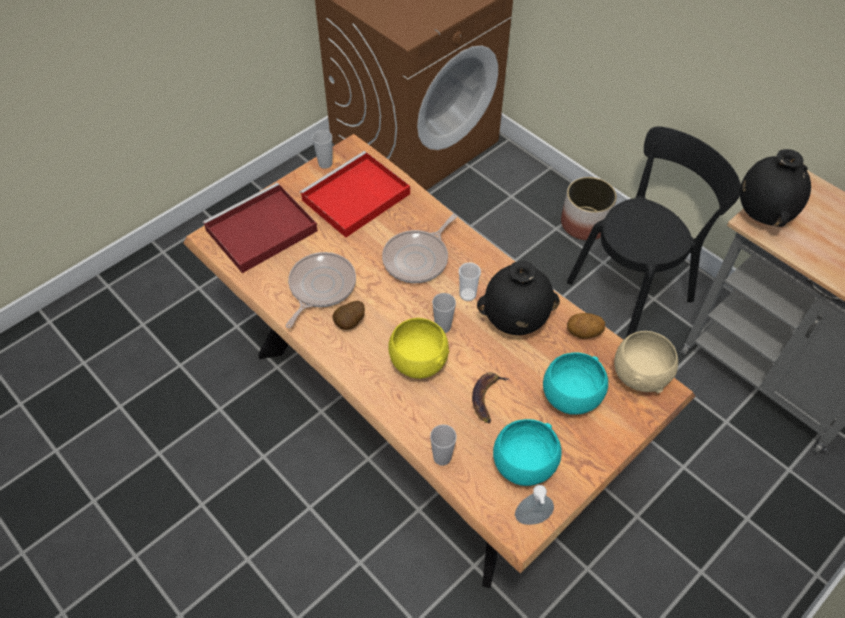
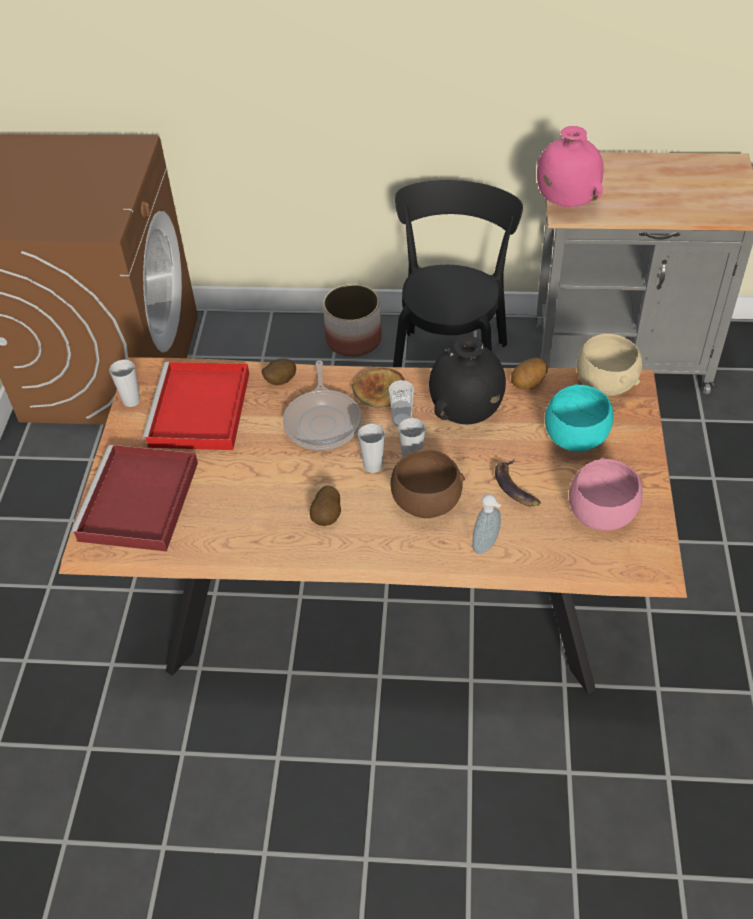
camera: 40 degrees left, 5 degrees down
frying pan [286,252,356,328] -> none
yellow bowl [388,318,449,379] -> brown bowl [391,449,465,518]
cup [430,424,457,466] -> cup moved to [358,423,385,473]
turquoise bowl [493,419,562,486] -> pink bowl [569,457,643,531]
soap dispenser [515,485,554,525] -> soap dispenser moved to [472,494,501,554]
black vase [740,149,811,227] -> pink vase [537,126,604,207]
none -> potato [262,359,296,385]
none -> bread [352,368,405,408]

